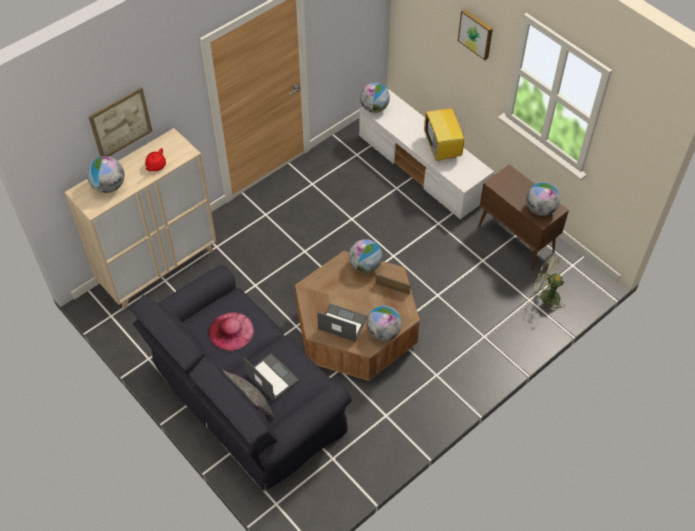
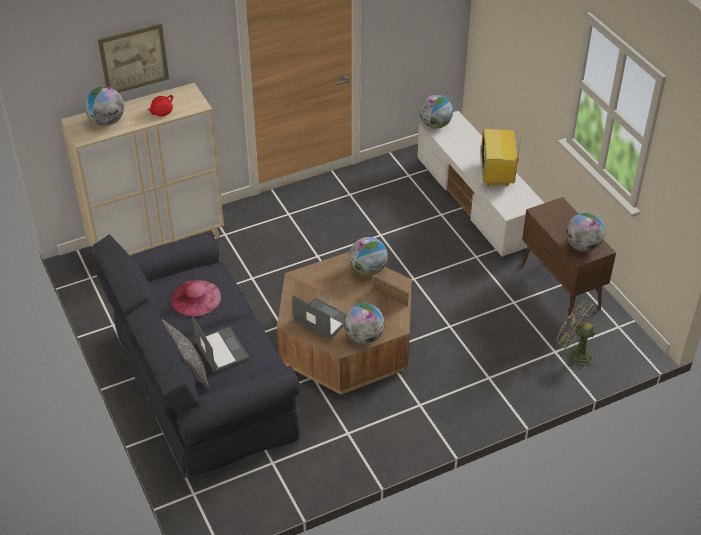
camera: 15 degrees right, 10 degrees down
picture [458,9,493,60] -> none

